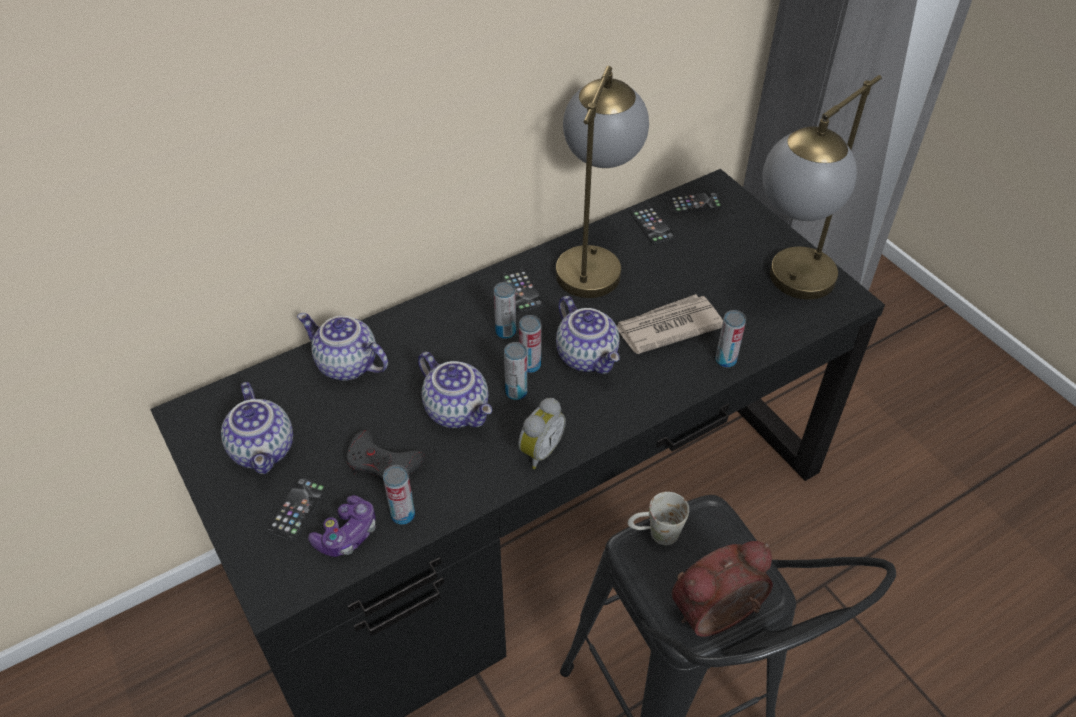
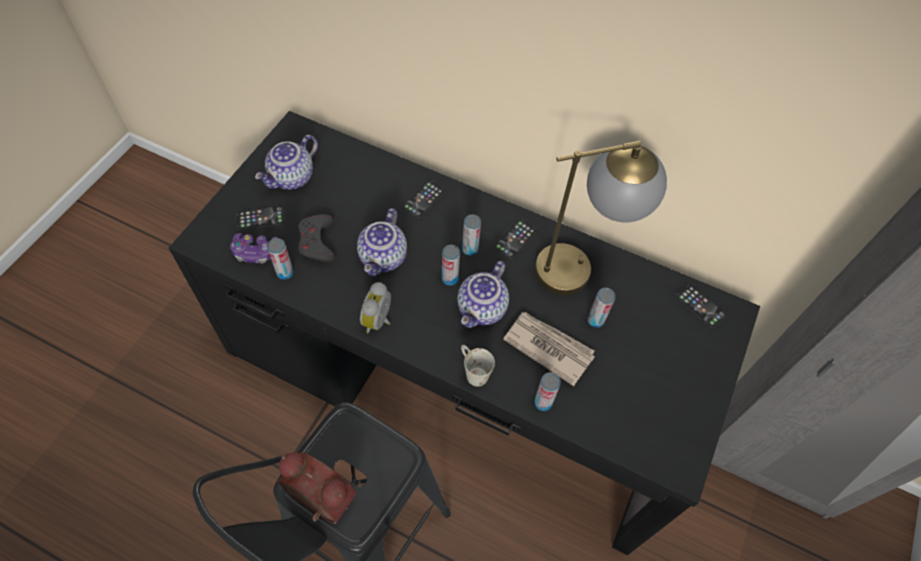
camera: 55 degrees right, 10 degrees up
teapot [297,313,388,380] -> none
can [504,342,527,400] -> can moved to [587,288,616,328]
alarm clock [518,398,566,469] -> alarm clock turned 105 degrees clockwise [360,282,391,334]
white mug [628,492,689,545] -> white mug moved to [461,345,495,387]
phone [630,205,676,244] -> phone moved to [402,180,446,218]
table lamp [762,75,882,300] -> none

